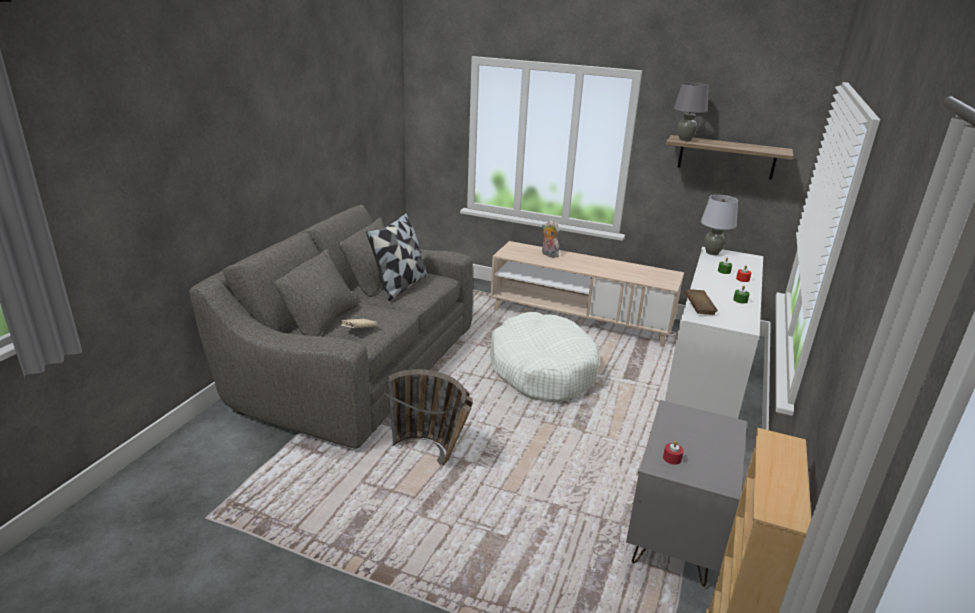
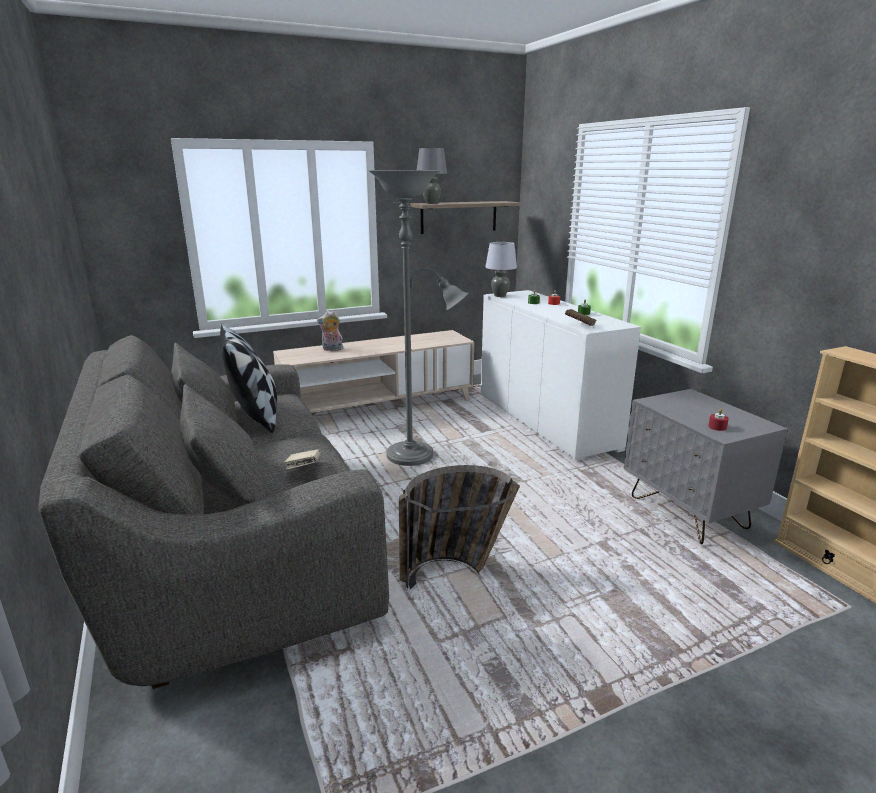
camera: 45 degrees left, 5 degrees down
white dog bed [490,312,599,403] -> grey floor lamp [368,170,468,466]

